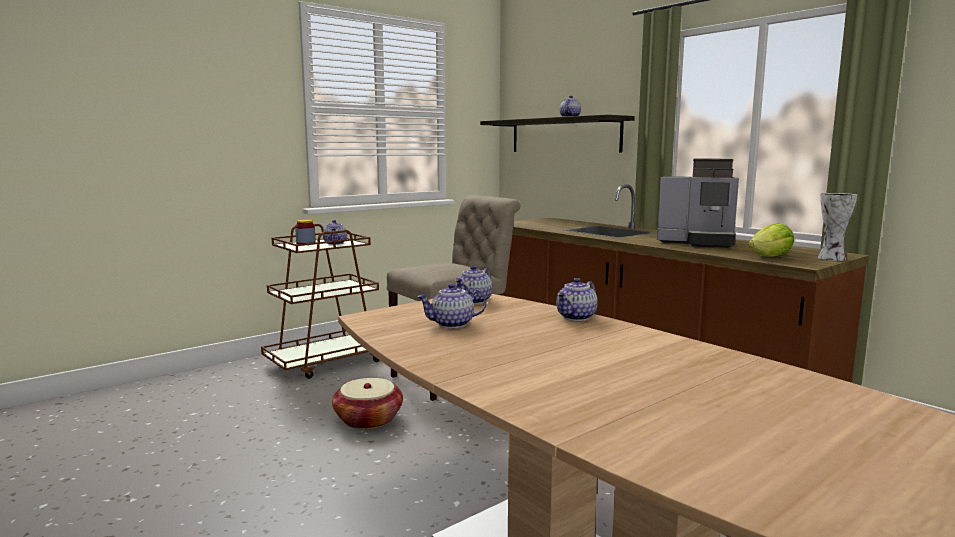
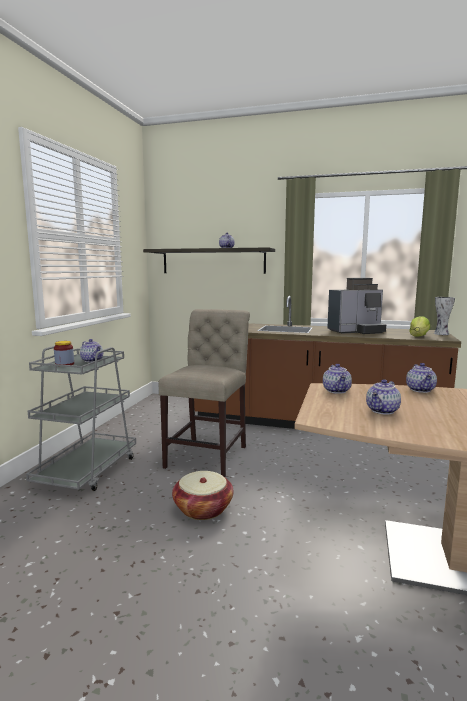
camera: 35 degrees left, 0 degrees up
brown cart [261,224,380,379] -> grey cart [26,346,136,491]

